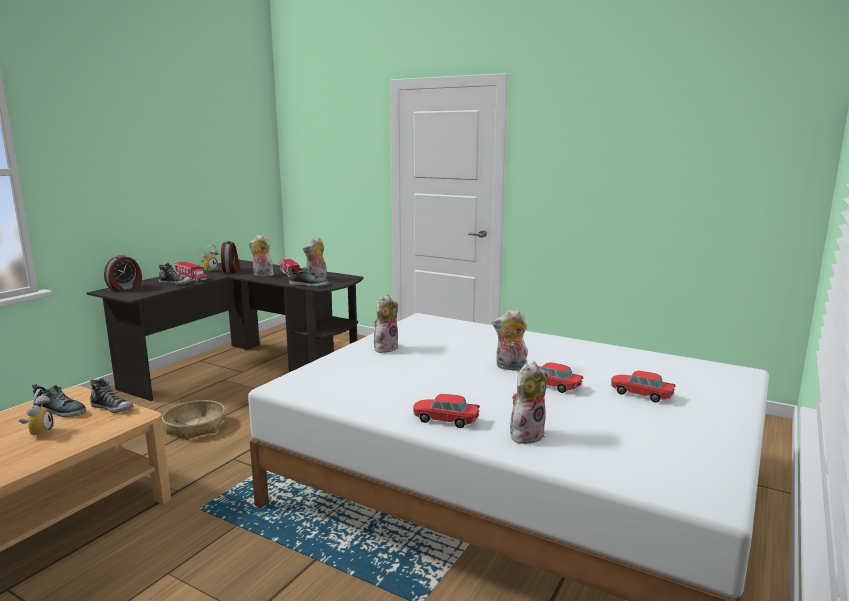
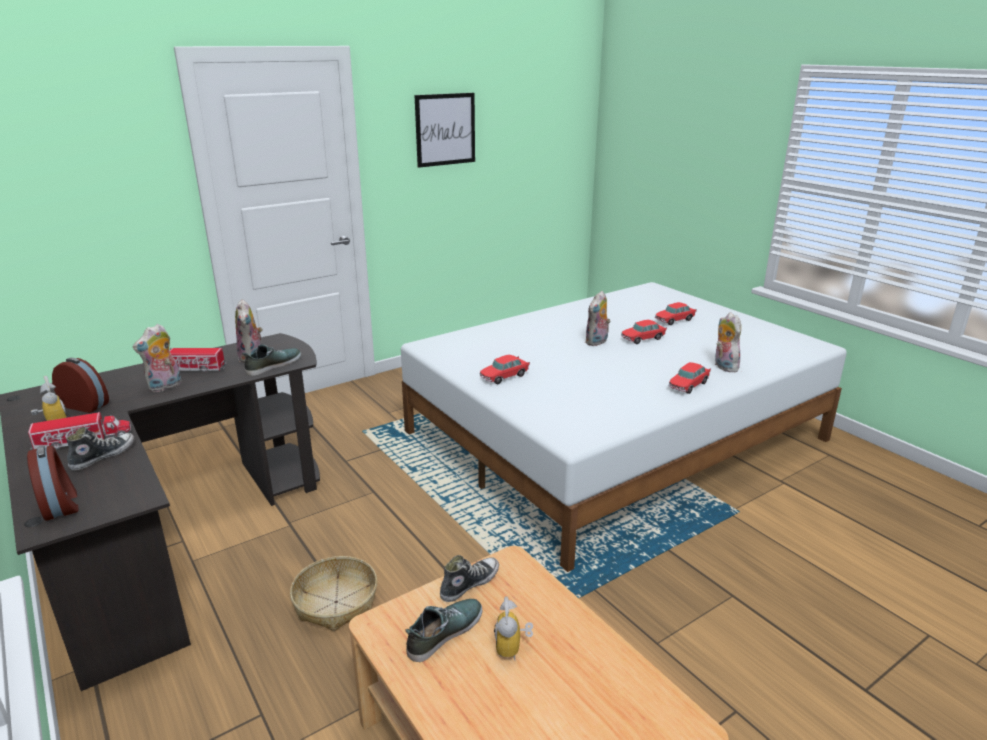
camera: 65 degrees left, 10 degrees up
alarm clock [19,389,54,437] -> alarm clock turned 105 degrees counterclockwise [494,596,533,660]
plush toy [374,294,398,353] -> toy car [480,355,530,384]
none -> picture [415,93,475,168]

